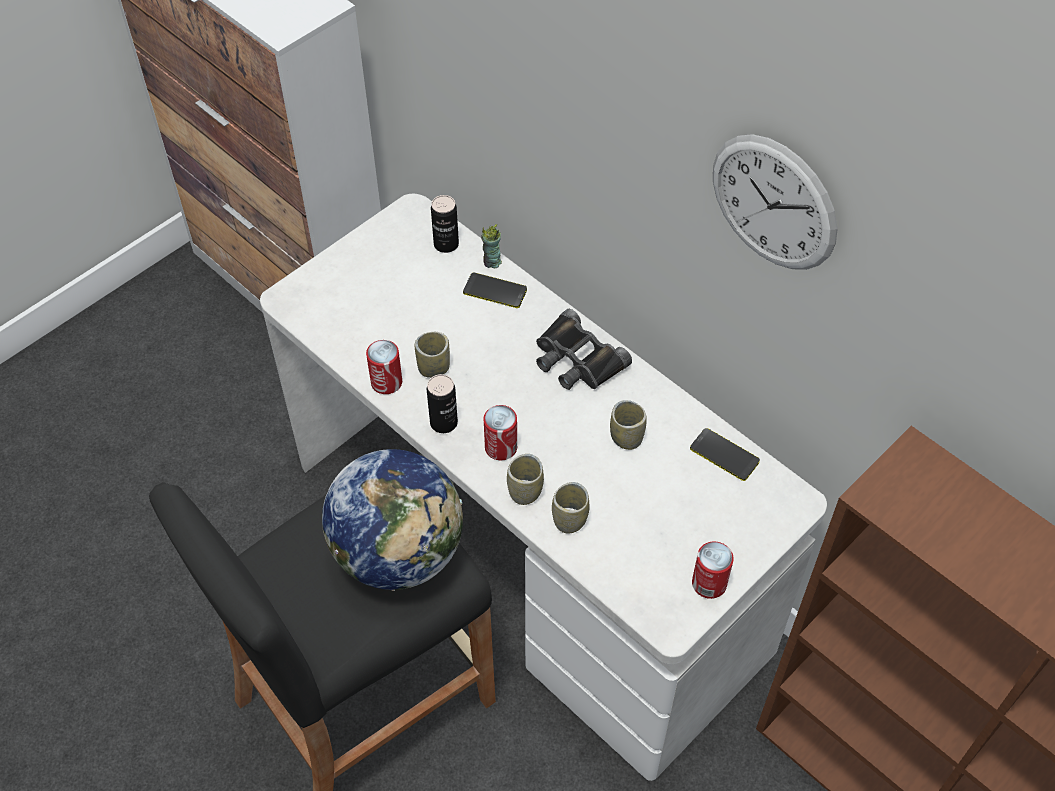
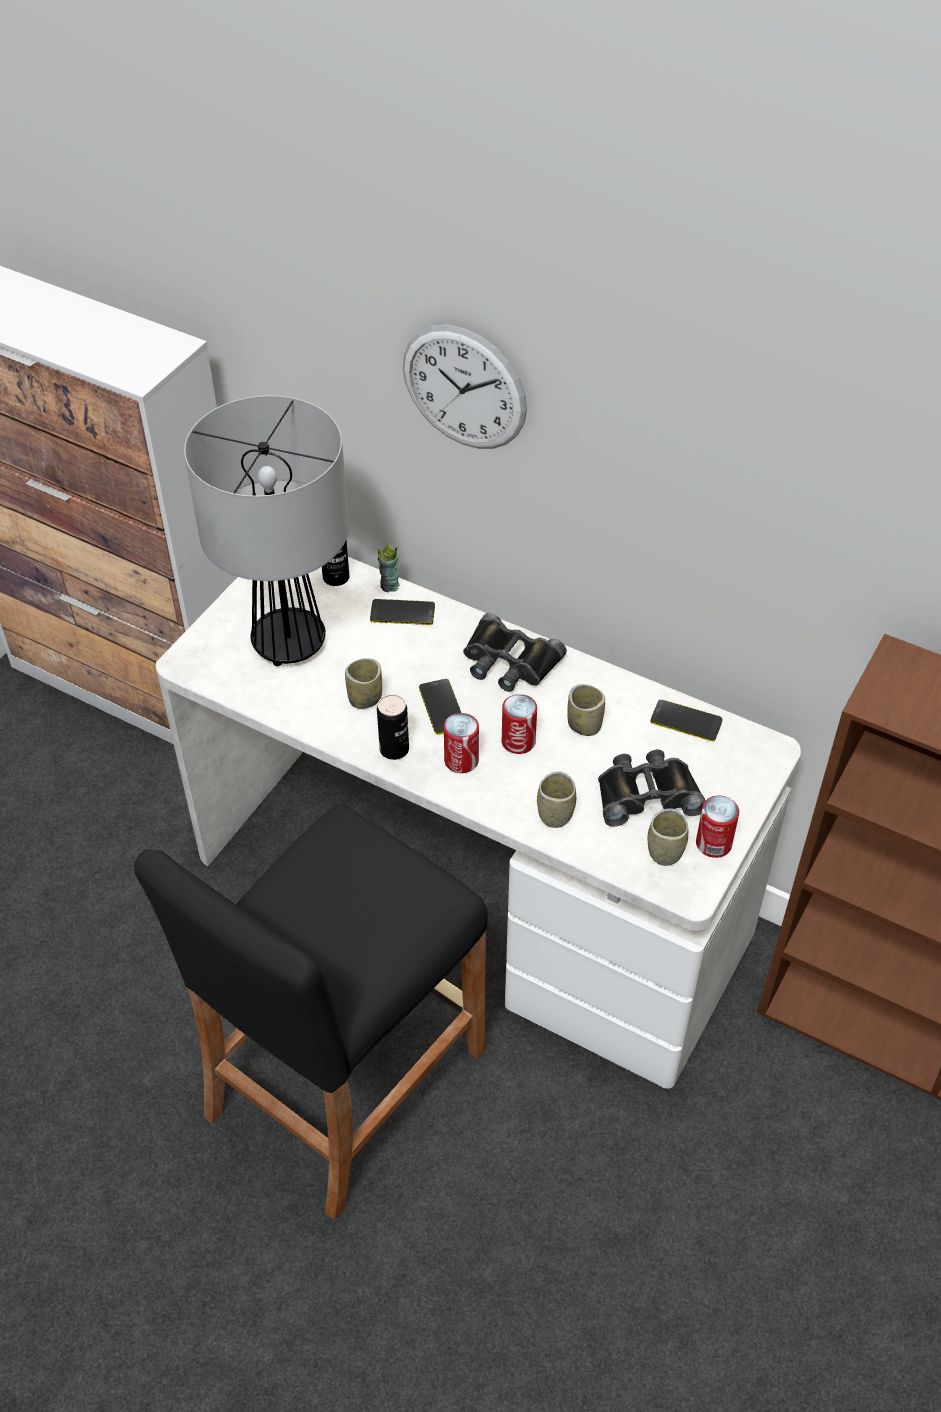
camera: 15 degrees left, 5 degrees down
globe [322,449,463,591] -> none
can [366,340,402,394] -> can moved to [502,694,537,754]
cup [507,454,544,505] -> cup moved to [647,808,688,866]
wall clock [713,134,838,270] -> wall clock moved to [403,325,527,449]
none -> table lamp [184,395,349,666]
none -> phone [419,679,462,735]
none -> black binoculars [598,750,705,827]

